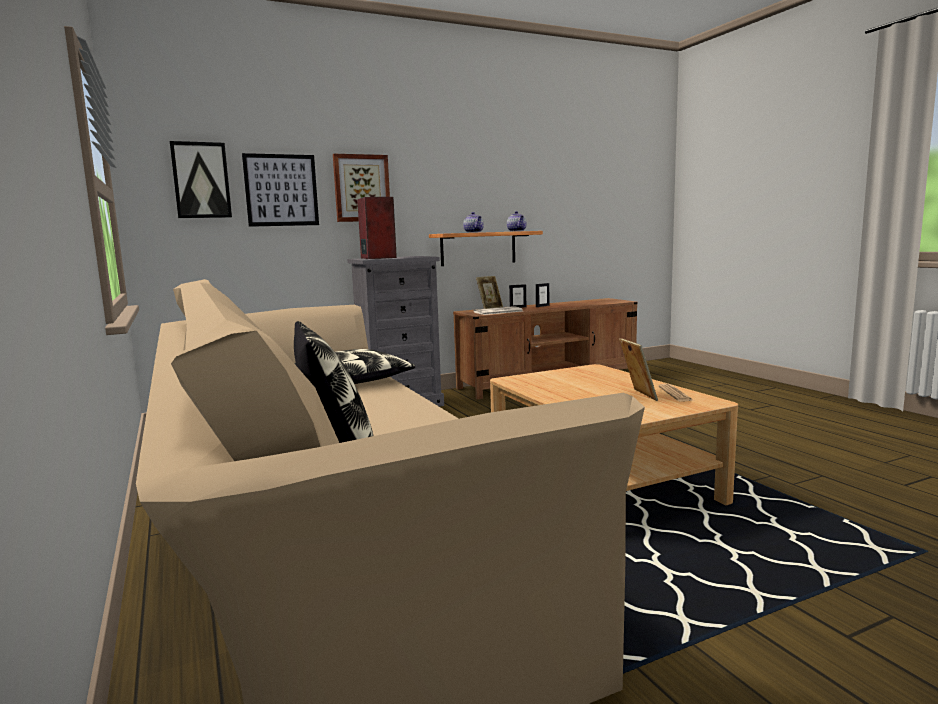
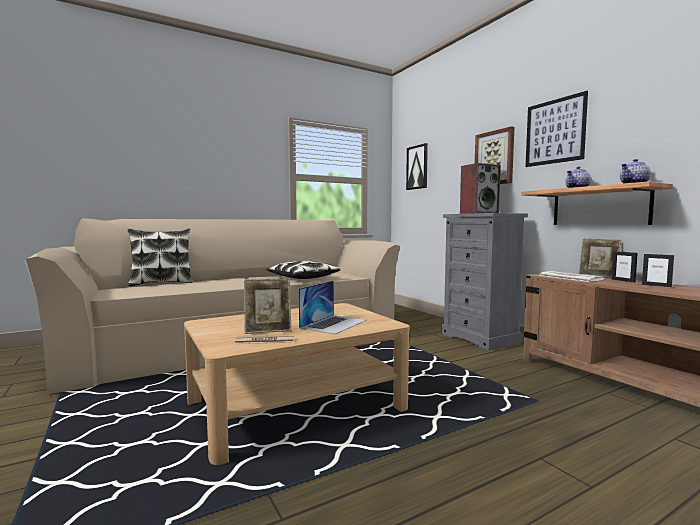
camera: 85 degrees right, 5 degrees down
picture [242,153,319,227] -> picture moved to [525,91,588,167]
none -> laptop [299,281,367,334]

